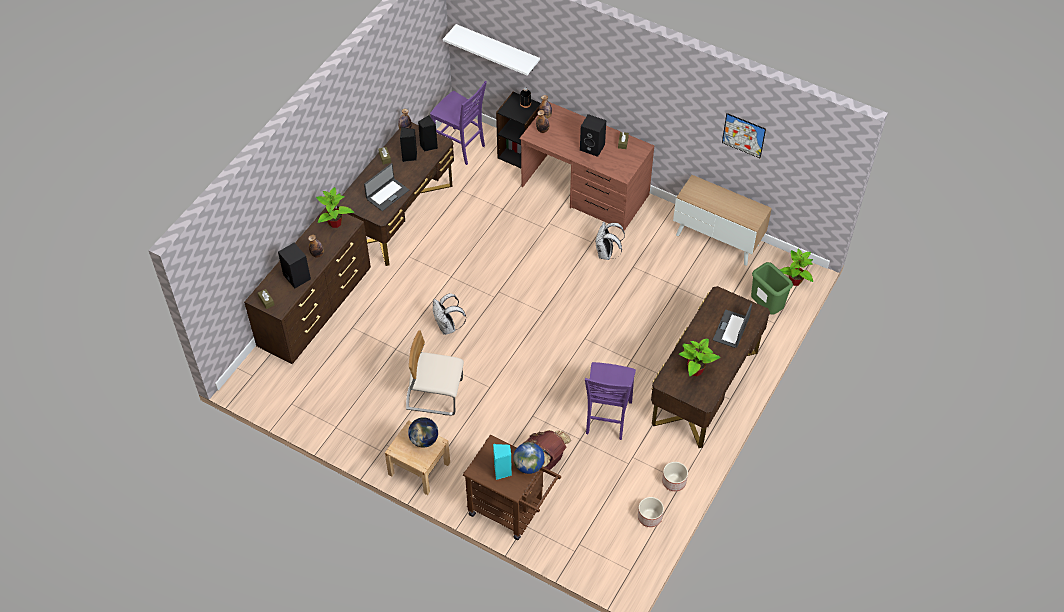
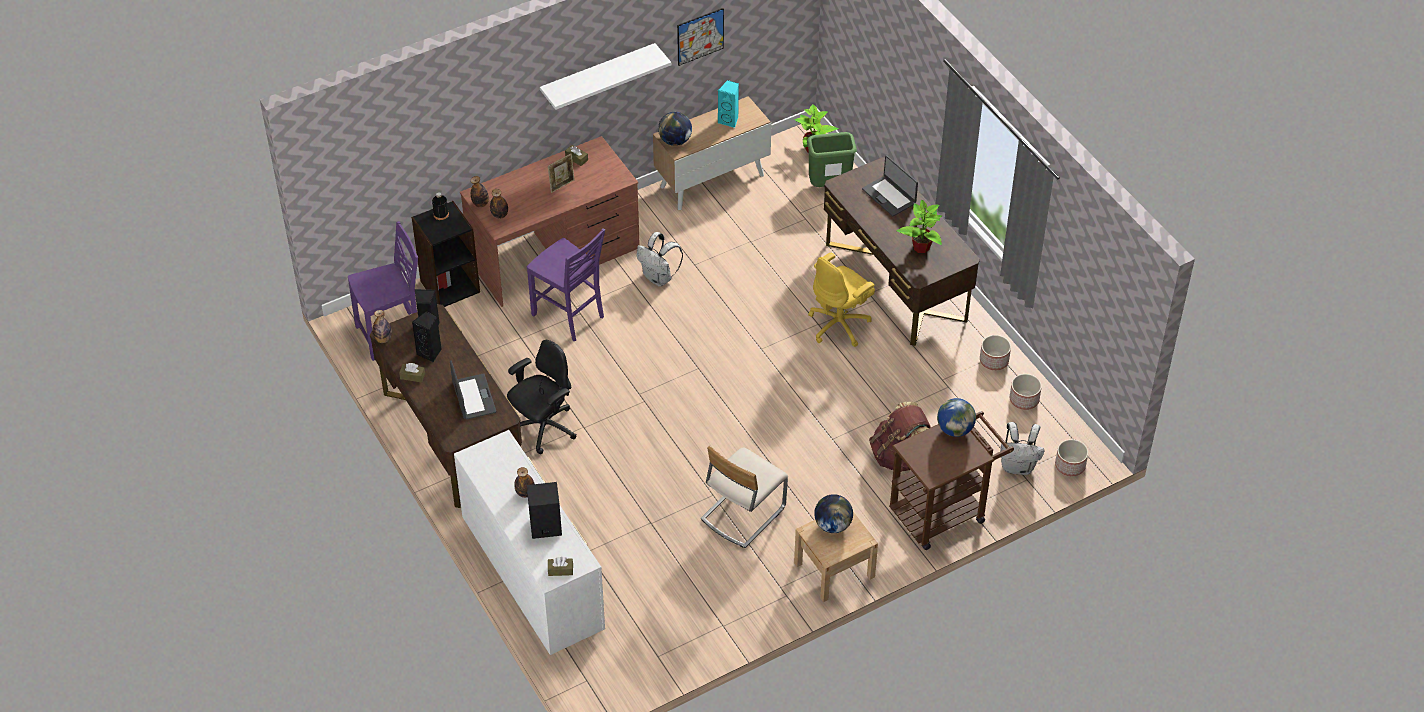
camera: 60 degrees left, 5 degrees down
brown dresser [244,207,371,364] -> white dresser [454,430,605,655]
potted plant [316,187,354,228] -> none
white backpack [433,293,466,335] -> white backpack moved to [1000,422,1045,475]
white shelf [443,24,540,75] -> white shelf moved to [540,43,671,110]
turquoise speaker [493,444,512,480] -> turquoise speaker moved to [718,80,739,128]
black speaker [580,114,606,157] -> picture frame [548,153,575,193]
purple chair [585,362,636,440] -> purple chair moved to [527,228,605,341]
none -> black office chair [507,340,577,454]
none -> globe [658,112,692,146]
none -> yellow office chair [808,253,875,347]
none -> planter [1055,439,1088,476]

